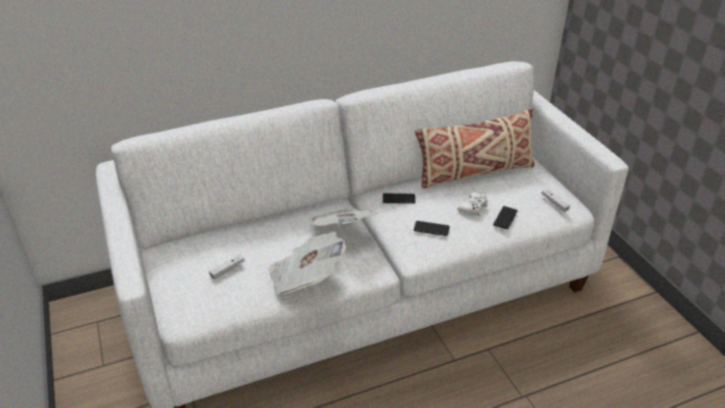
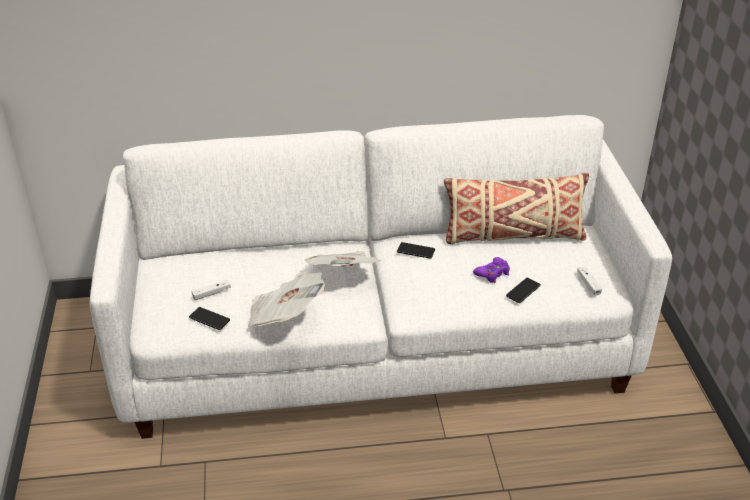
camera: 15 degrees right, 0 degrees up
phone [414,221,450,236] -> phone moved to [189,307,230,330]
white game controller [457,193,488,216] -> purple game controller [473,257,510,283]

